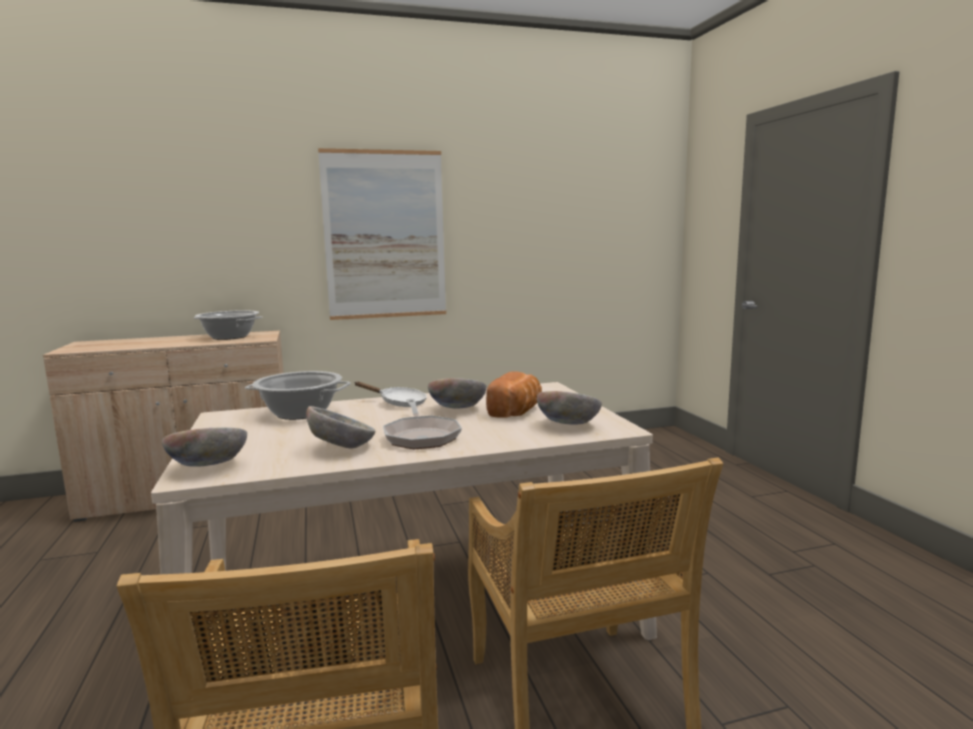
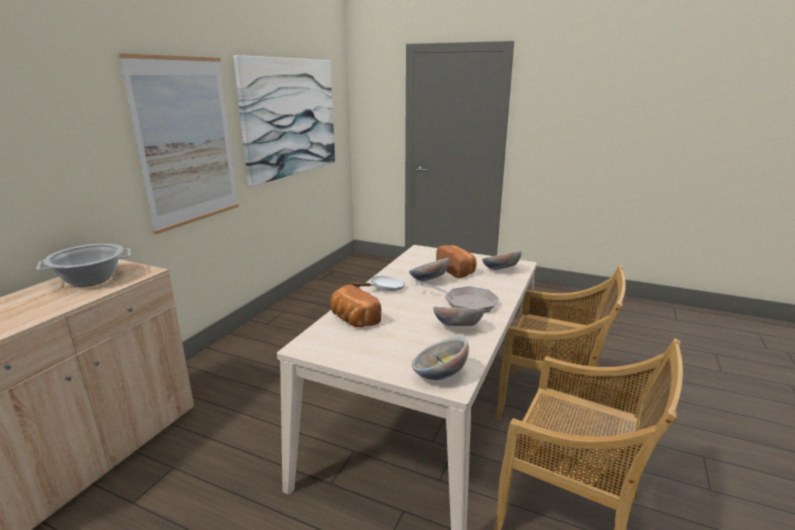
camera: 50 degrees left, 10 degrees up
cooking pot [245,371,351,420] -> bread [330,284,381,327]
none -> picture [233,55,335,187]

